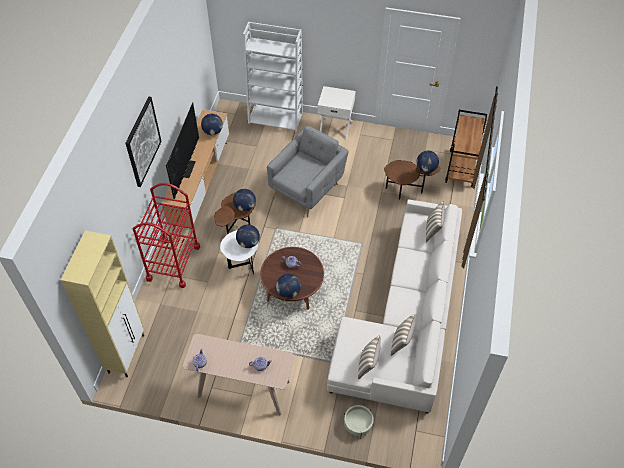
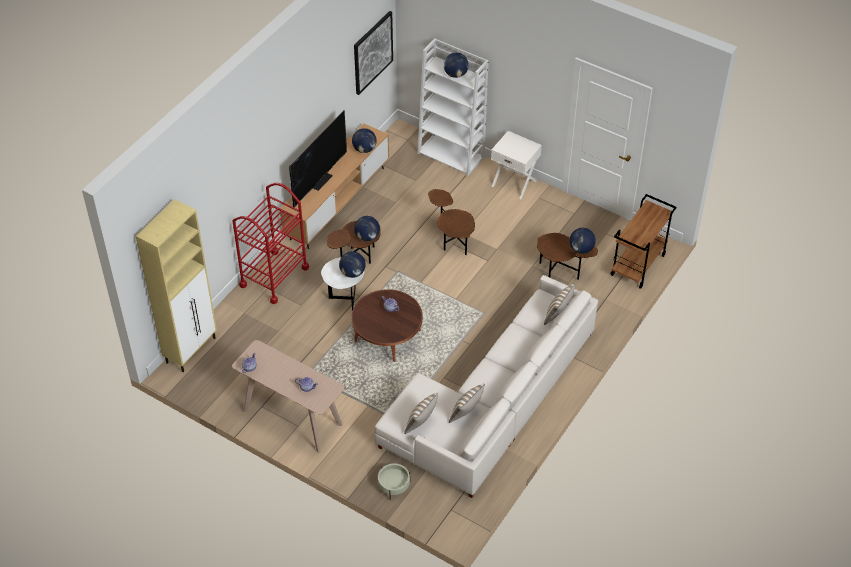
camera: 20 degrees right, 5 degrees down
picture [125,97,162,187] -> picture moved to [354,11,393,95]
grey armchair [267,126,349,218] -> brown side table [428,189,475,255]
globe [276,274,301,298] -> globe moved to [444,53,469,78]

